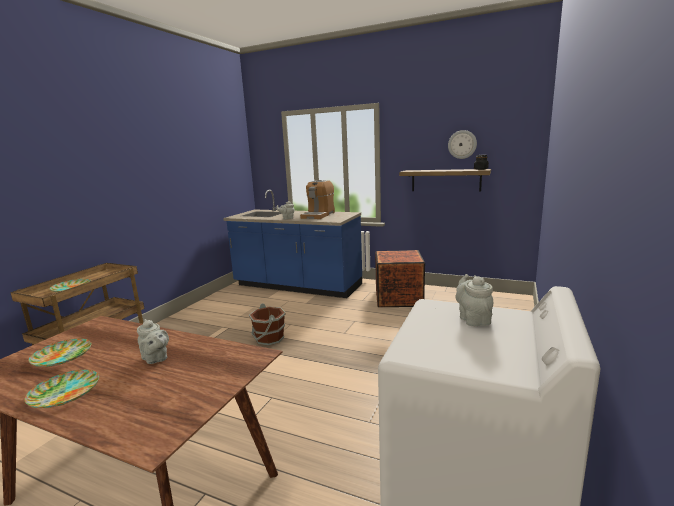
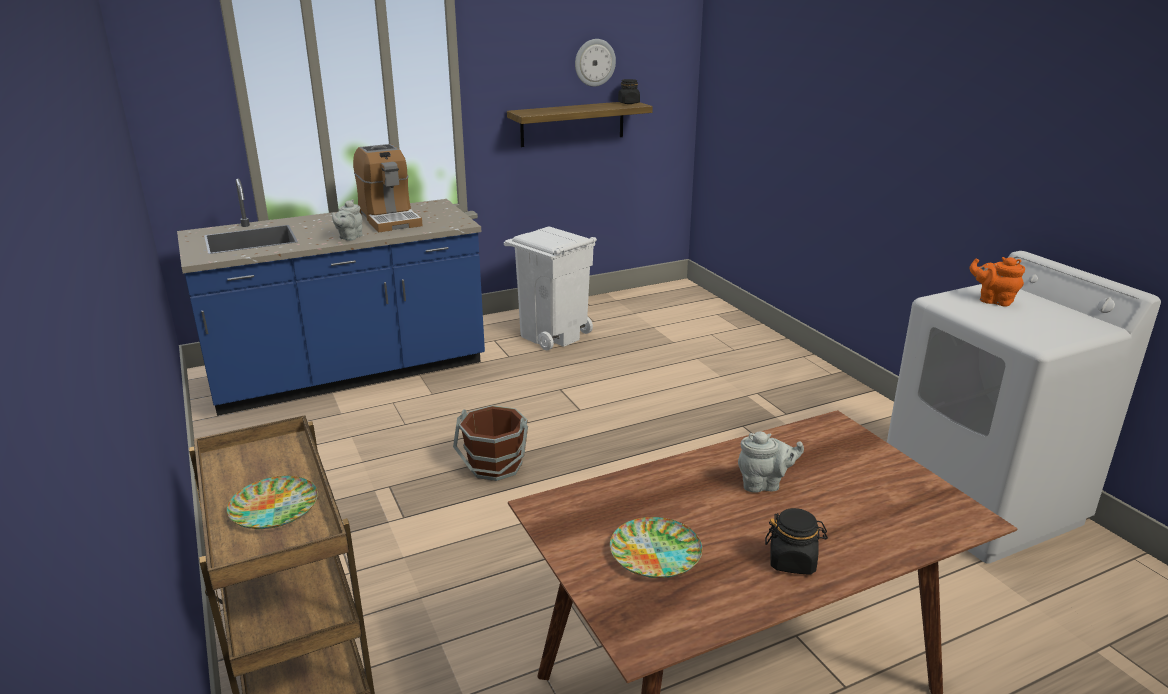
camera: 50 degrees left, 10 degrees up
plate [25,370,99,408] -> black jar [765,508,828,575]
crate [375,250,425,307] -> white trash can [504,227,597,350]
grey teapot [456,274,493,326] -> orange teapot [969,257,1025,306]

